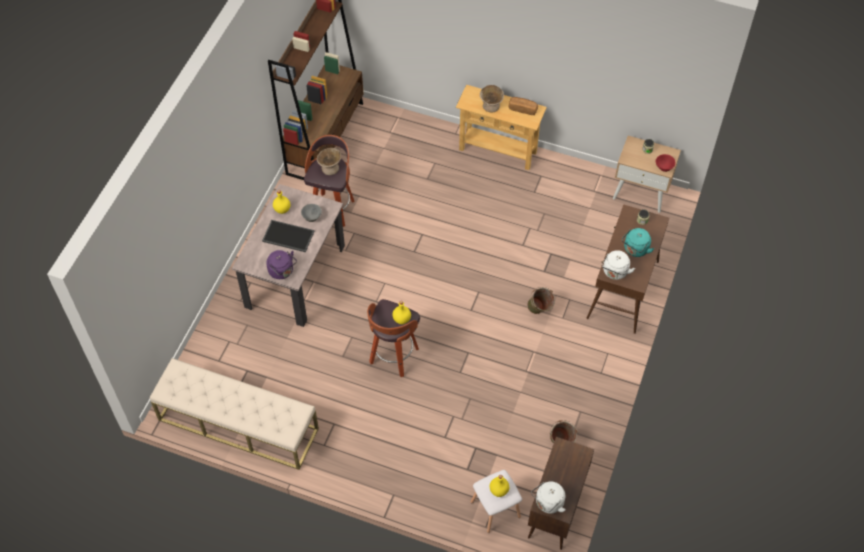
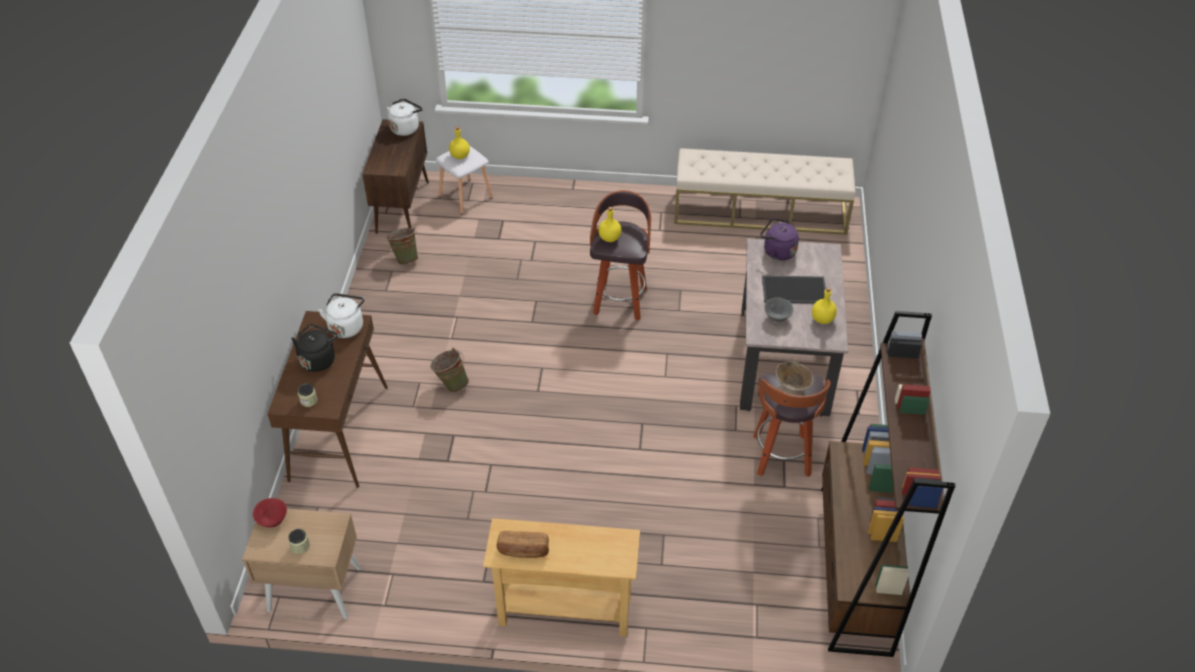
camera: 165 degrees right, 10 degrees down
beige bowl [480,85,504,112] -> none
turquoise kettle [622,228,654,257] -> black kettle [291,324,338,372]

